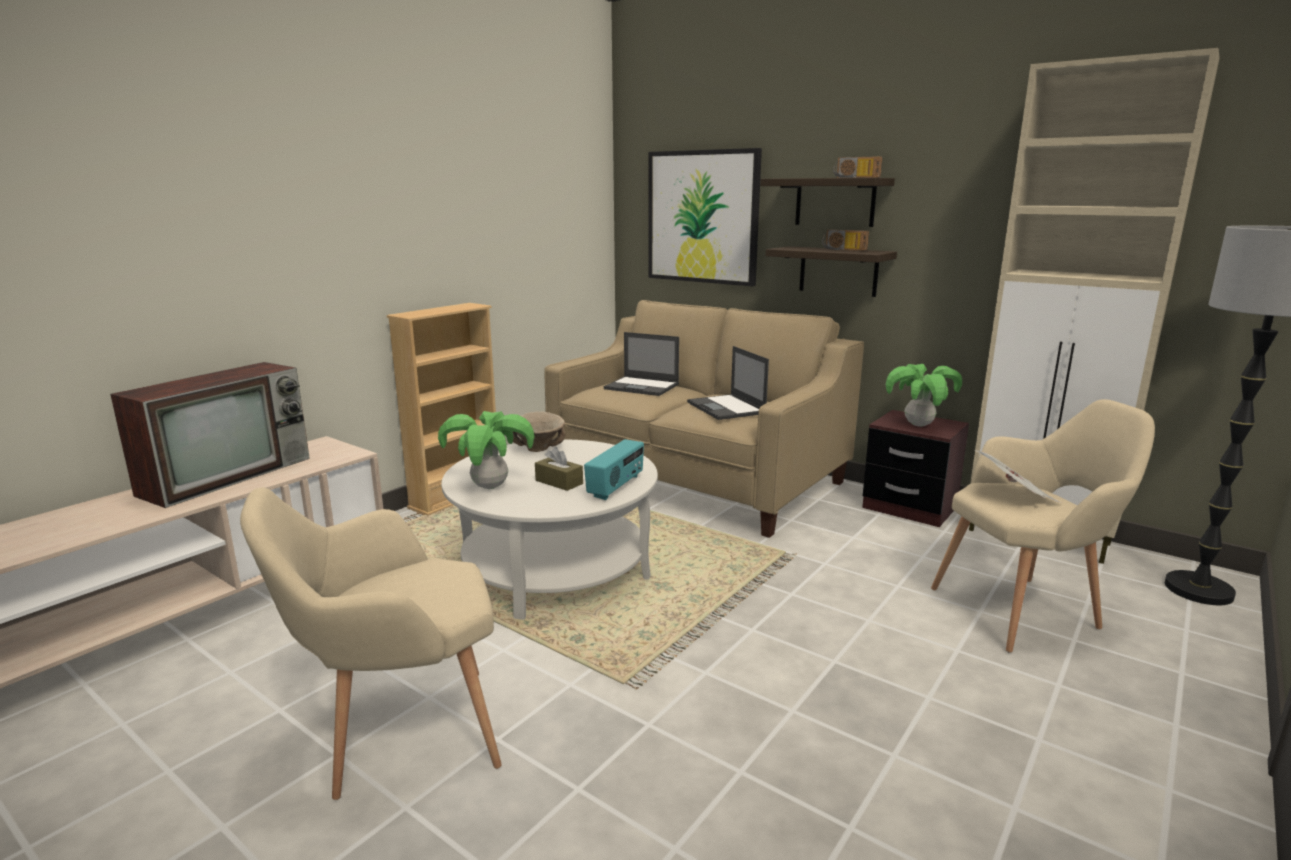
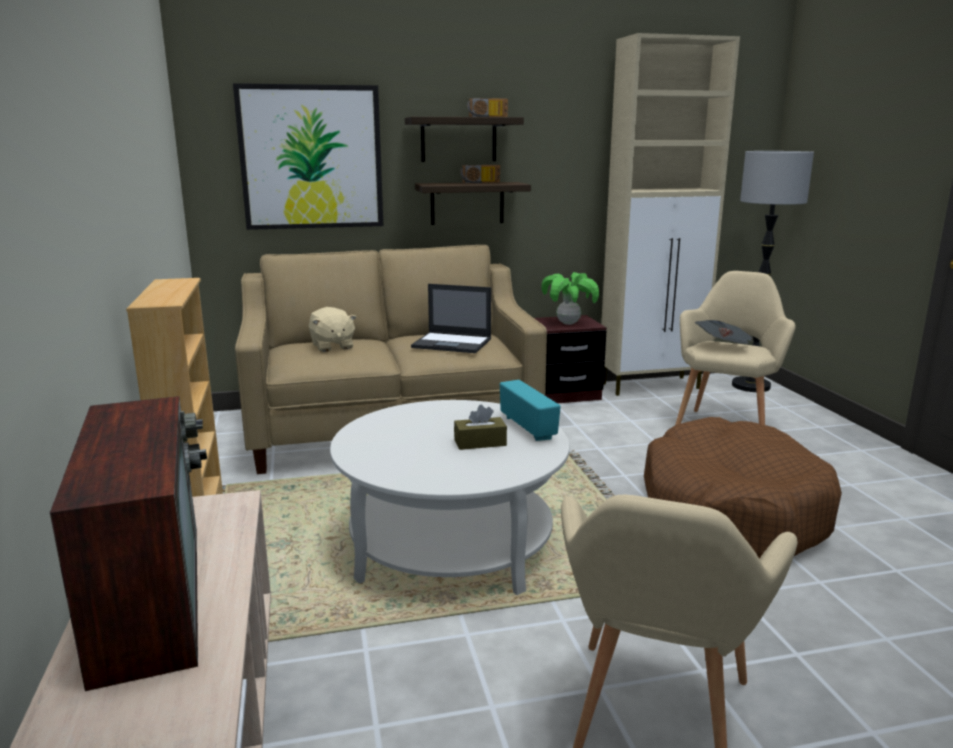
camera: 50 degrees left, 0 degrees up
potted plant [438,411,535,489] -> none
beige bowl [512,411,565,452] -> none
laptop [604,332,679,396] -> beige plush toy [309,307,356,352]
none -> brown dog bed [644,417,842,559]

